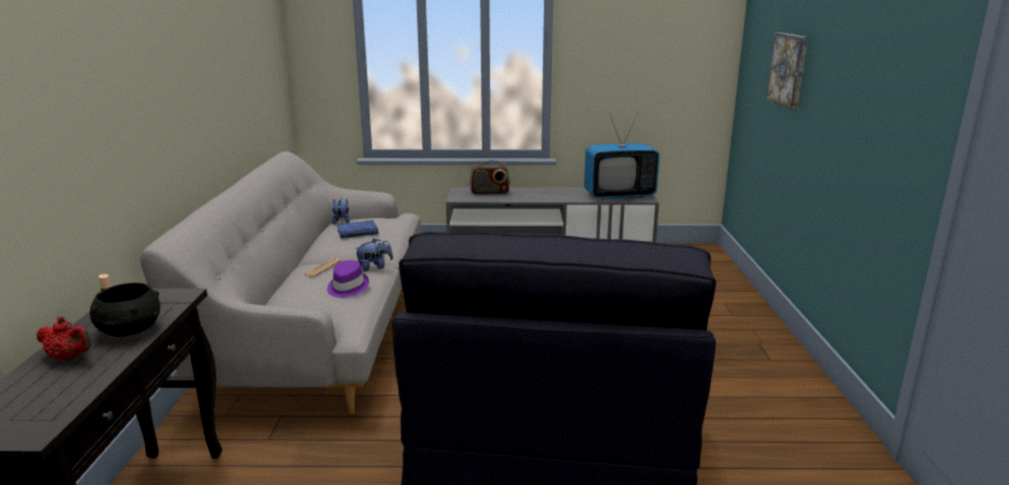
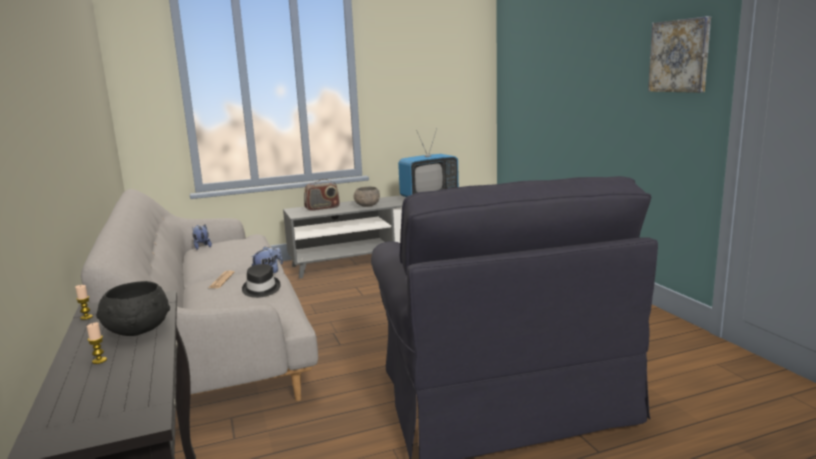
camera: 20 degrees left, 5 degrees down
red teapot [37,317,91,361] -> candle [87,322,107,364]
purple hat [327,260,369,298] -> black hat [242,264,281,298]
blue book [337,220,378,238] -> none
picture [767,33,808,110] -> picture moved to [648,16,711,93]
none -> grey bowl [354,187,380,207]

